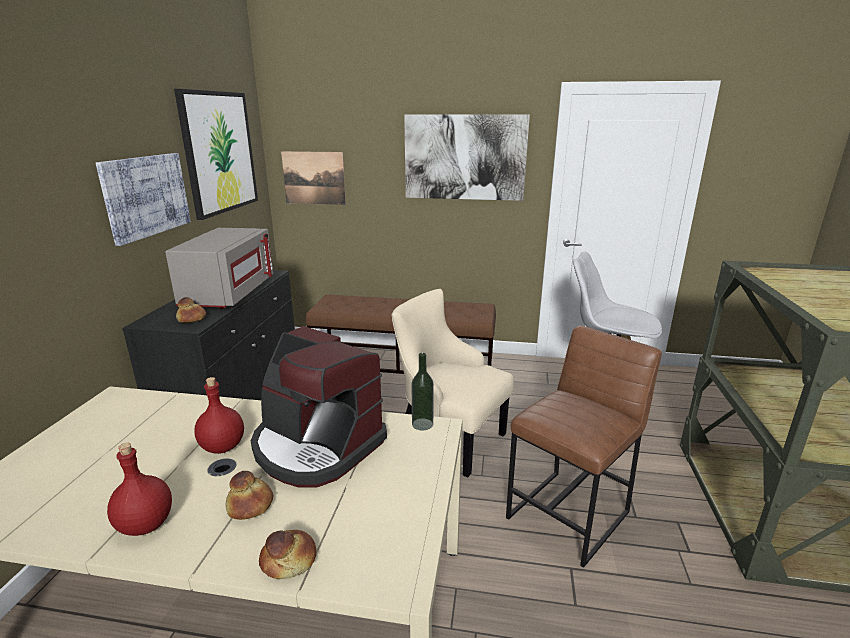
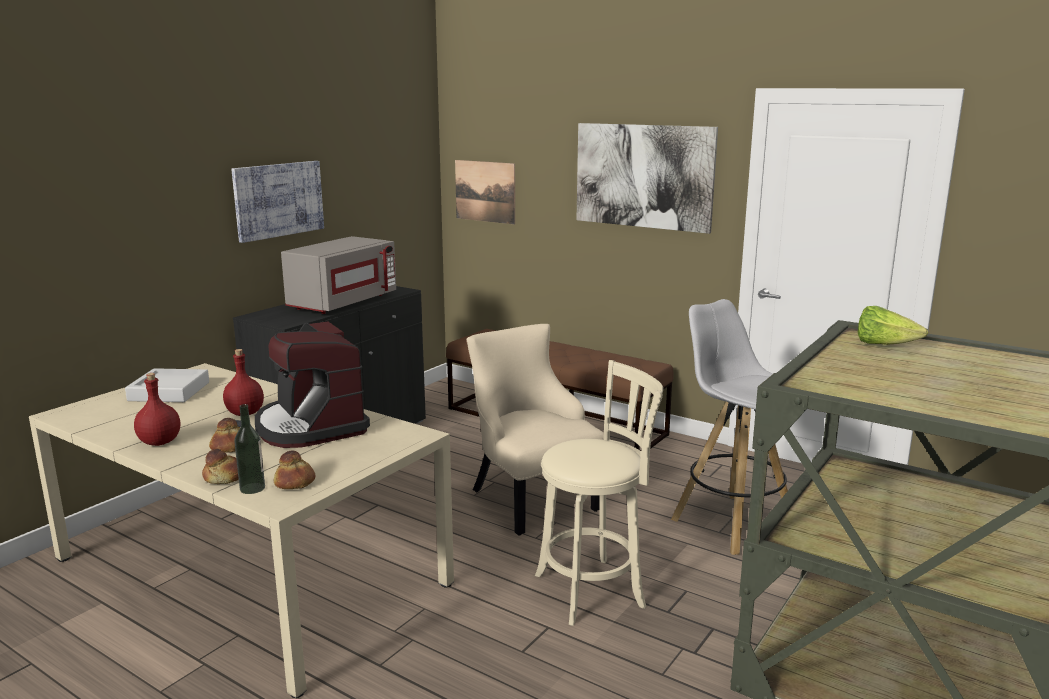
camera: 25 degrees right, 5 degrees down
picture [174,89,258,220] -> none
bread [176,297,206,323] -> bread moved to [274,451,316,489]
bottle [412,353,434,431] -> bottle moved to [234,404,265,494]
brown chair [506,326,662,568] -> beige stool [535,360,663,626]
none -> grey tray [125,368,209,402]
none -> lettuce [858,306,928,345]

